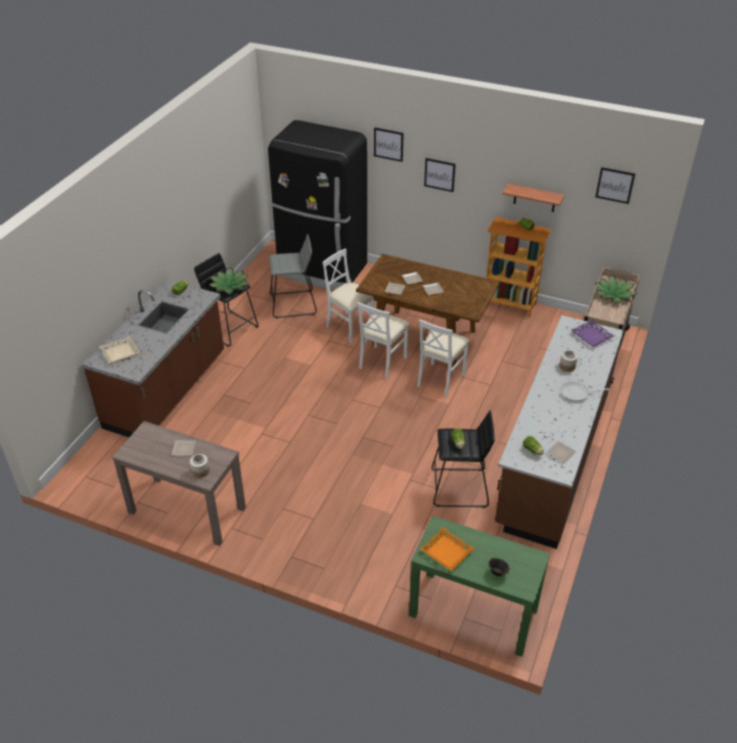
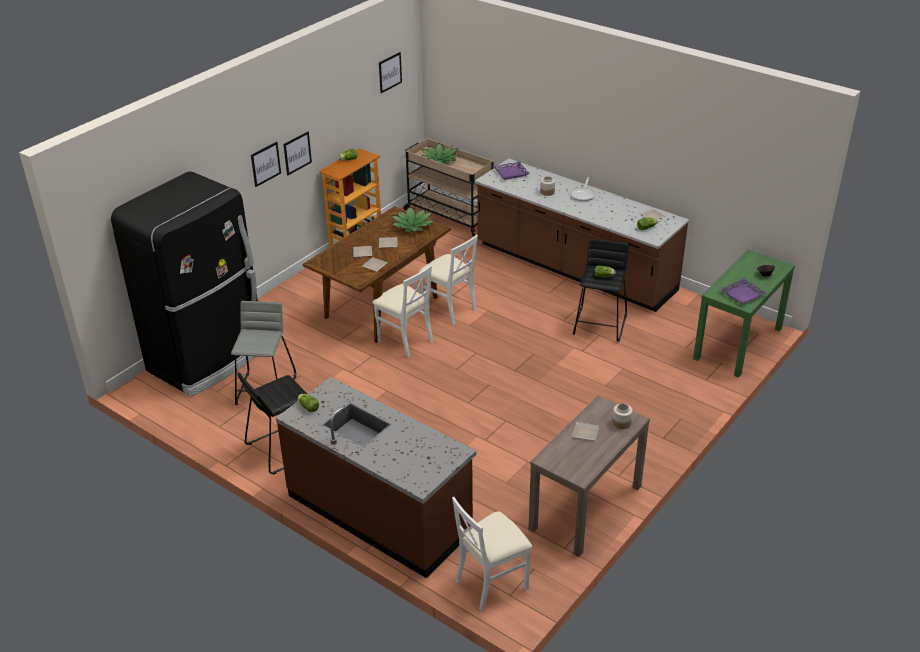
camera: 75 degrees left, 5 degrees down
beige tray [99,336,140,363] -> none
potted plant [209,267,249,294] -> potted plant moved to [391,207,435,233]
white chair [322,248,375,343] -> white chair moved to [452,497,532,611]
picture [374,127,404,162] -> picture moved to [283,132,312,175]
orange tray [420,527,475,571] -> purple tray [720,278,767,304]
shelf [502,183,565,212] -> none

